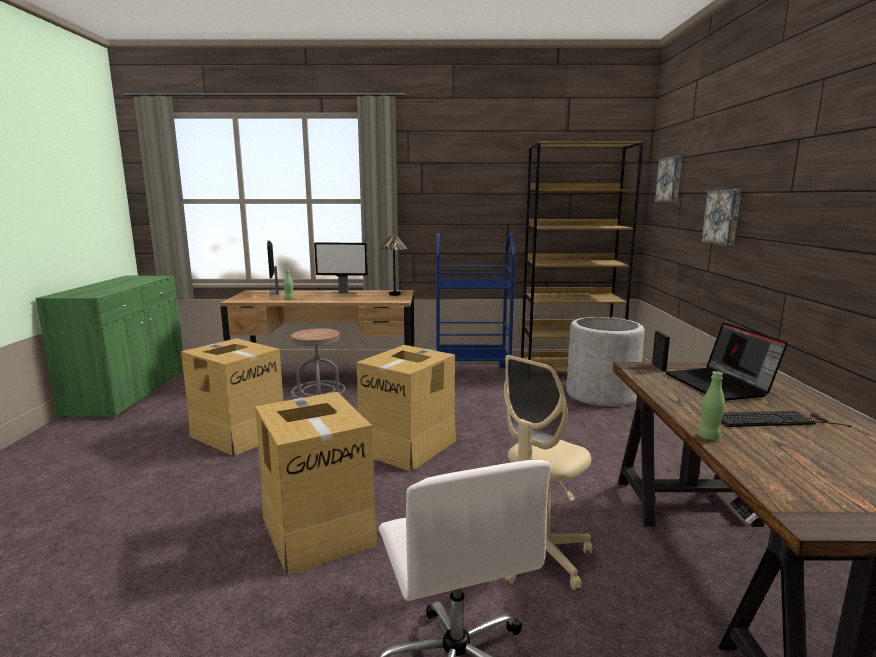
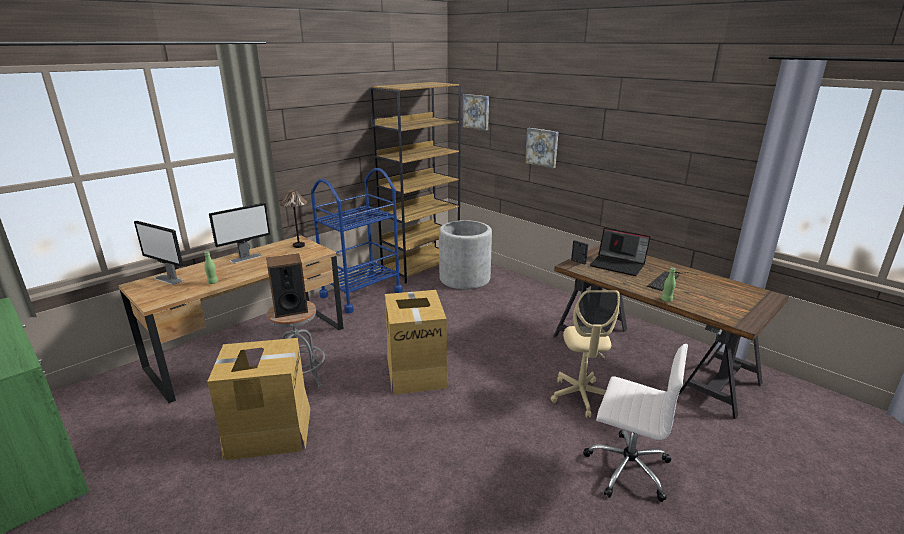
camera: 45 degrees left, 10 degrees up
cardboard box [255,392,378,575] -> none
none -> speaker [266,254,308,318]

